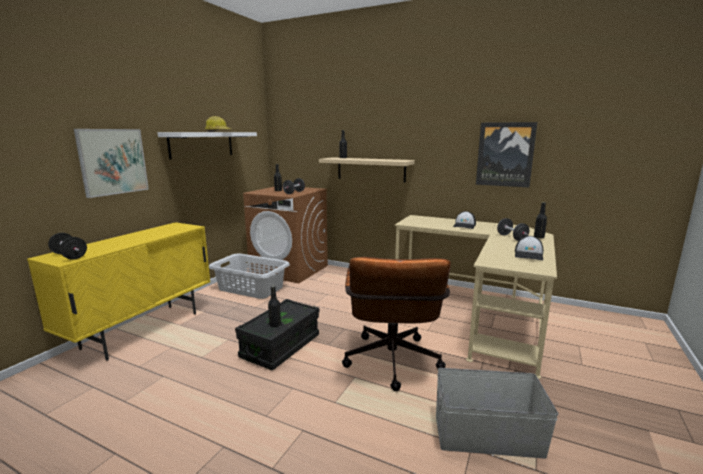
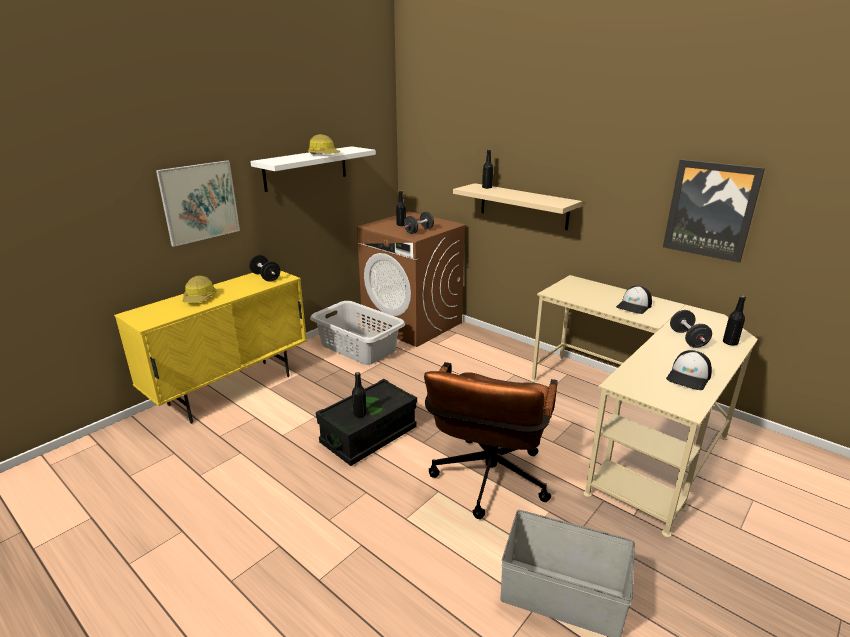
camera: 15 degrees right, 10 degrees up
black dumbbell [48,233,87,260] -> black dumbbell moved to [249,255,280,282]
none -> hard hat [183,275,217,303]

